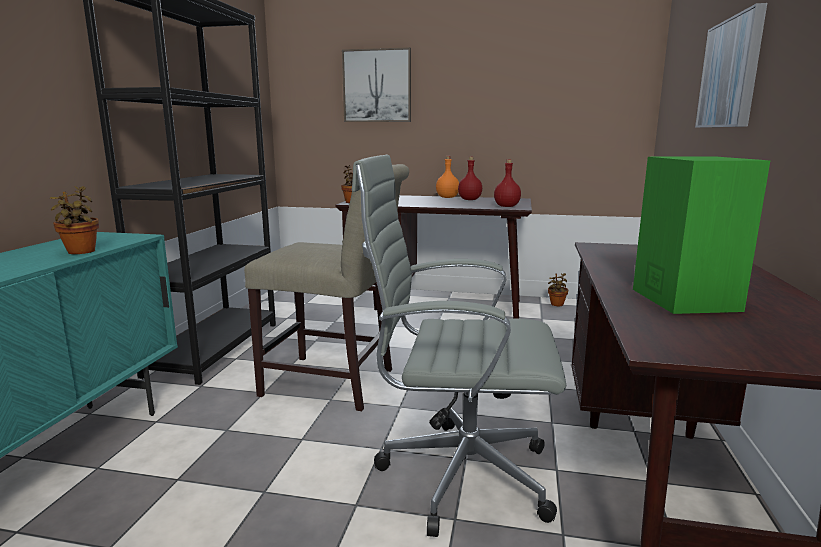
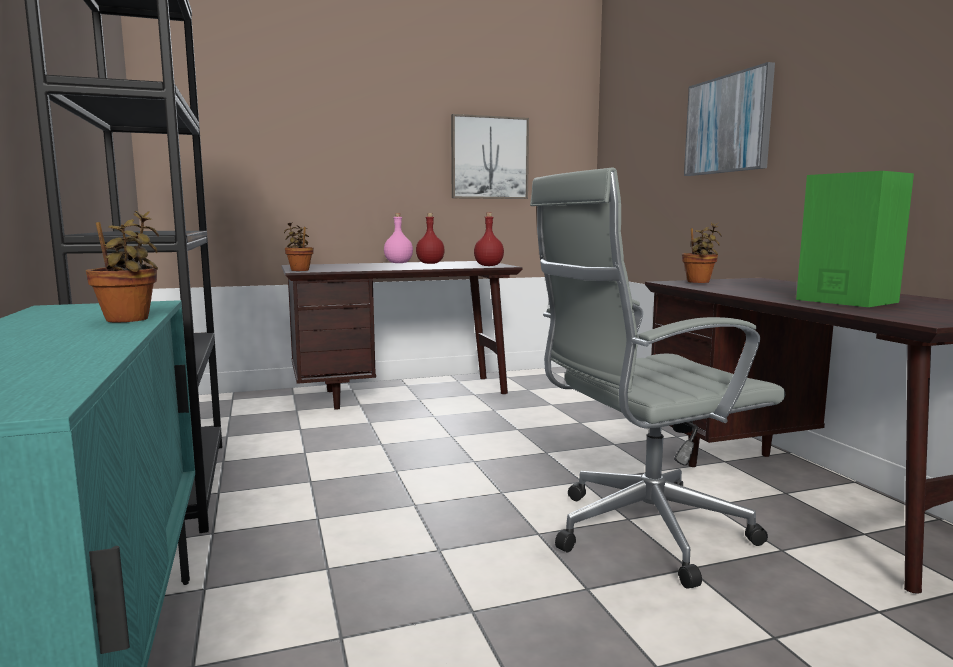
camera: 30 degrees left, 5 degrees down
beige chair [244,164,409,411] -> none
picture [342,47,411,122] -> picture moved to [451,114,529,199]
orange bottle [436,156,459,198] -> pink bottle [384,213,413,263]
potted plant [548,273,568,306] -> potted plant moved to [682,222,722,283]

